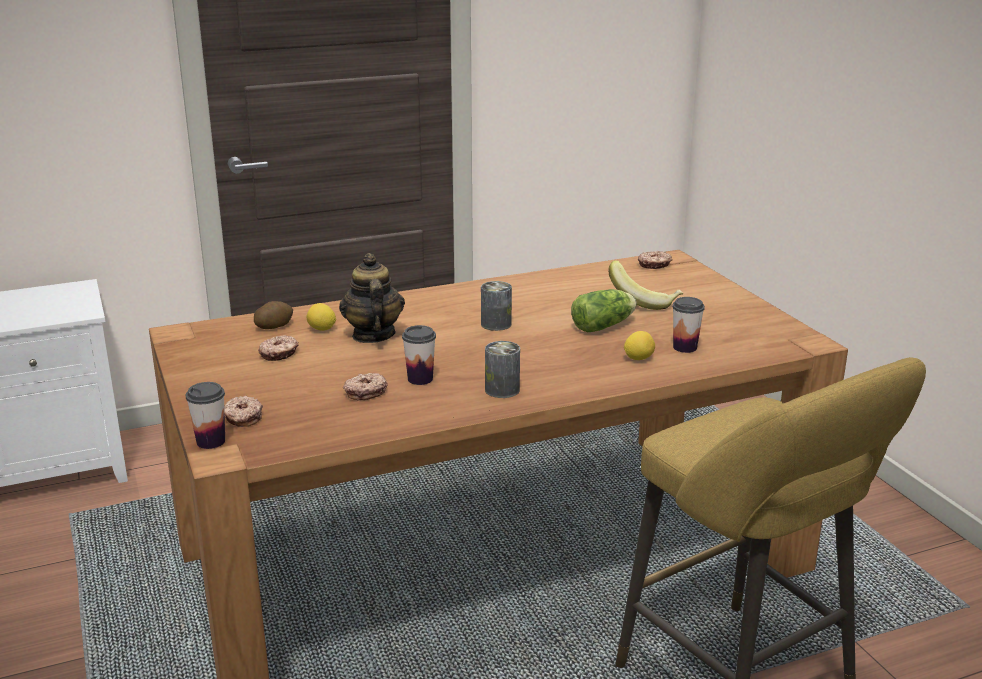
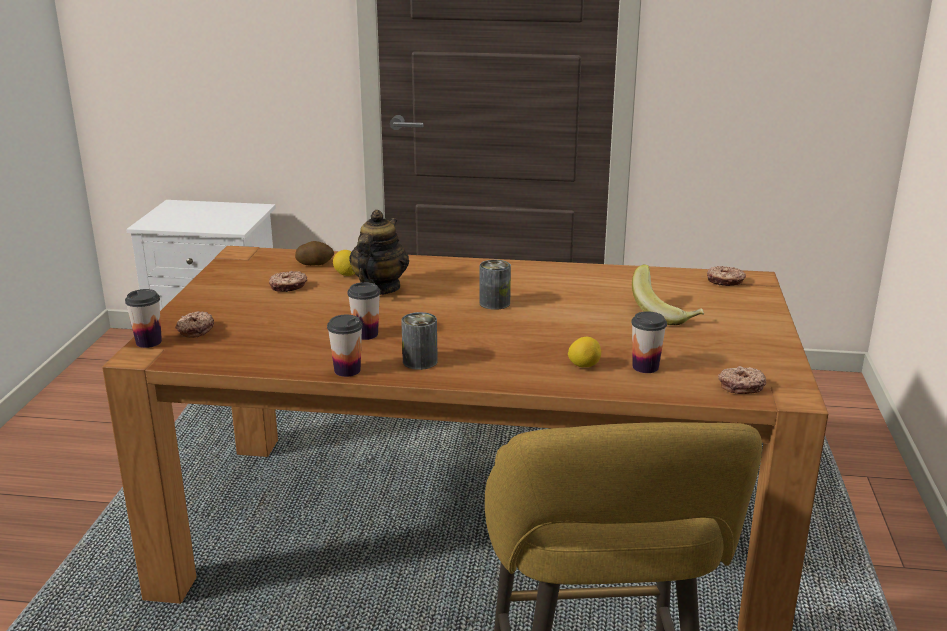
camera: 30 degrees right, 0 degrees up
donut [343,373,388,401] -> donut moved to [718,366,766,394]
lettuce [571,289,637,332] -> none
none -> cup [327,315,363,377]

